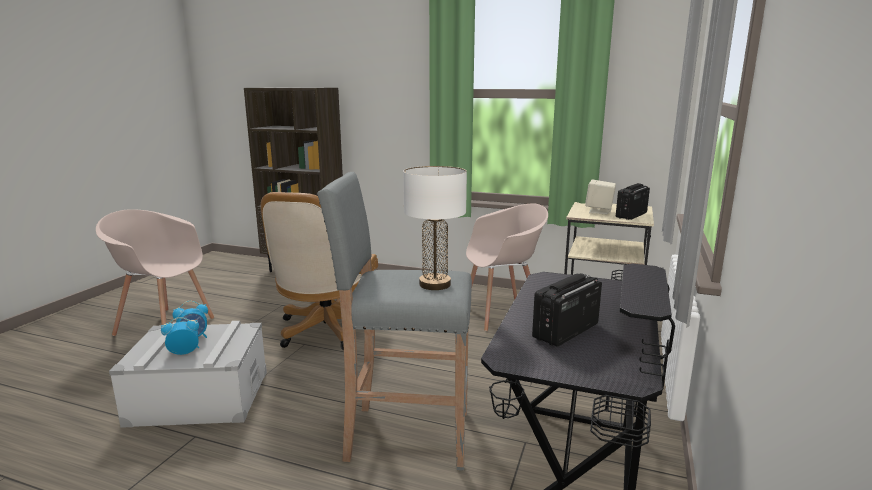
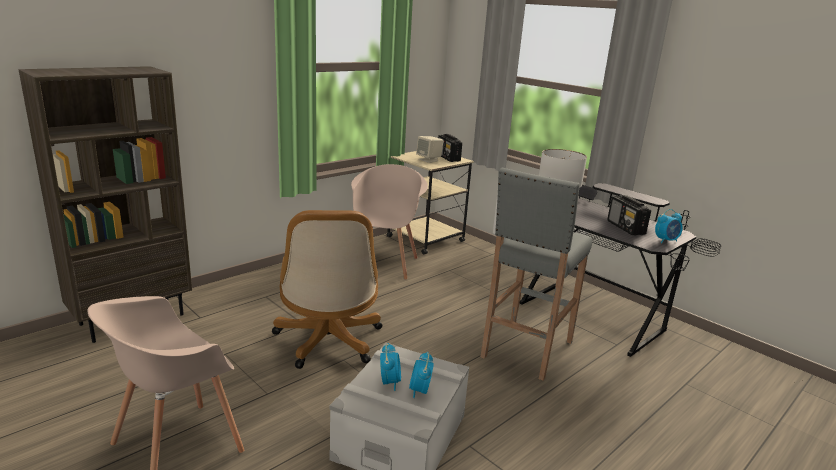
camera: 65 degrees left, 5 degrees up
office chair [261,192,378,350] -> office chair turned 45 degrees clockwise [272,210,382,369]
none -> alarm clock [655,209,683,243]

